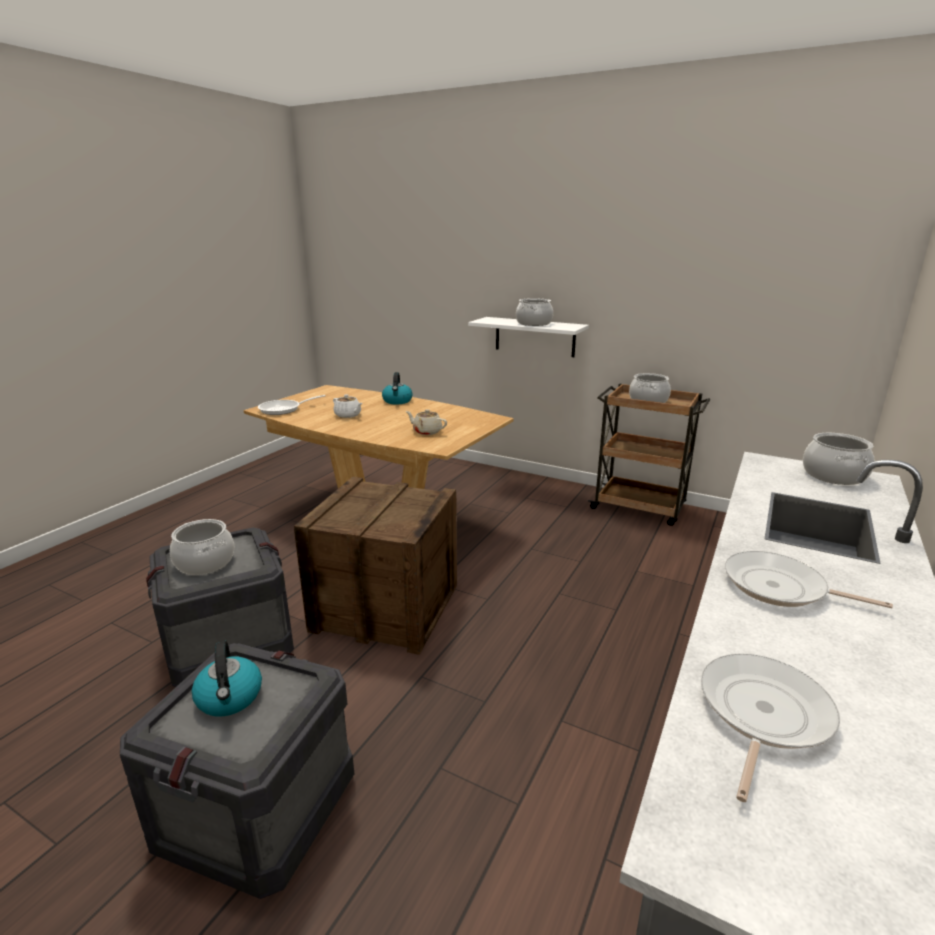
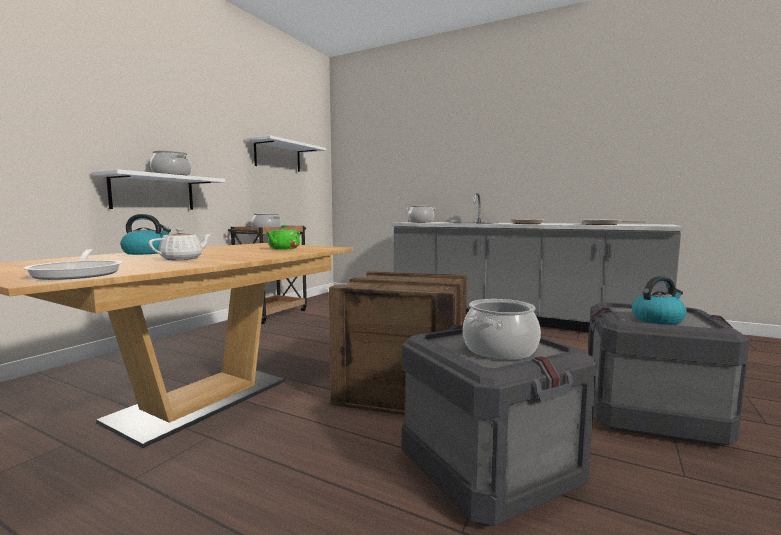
camera: 90 degrees left, 15 degrees down
beige teapot [406,409,447,435] -> green teapot [265,225,300,250]
none -> white shelf [246,135,326,172]

